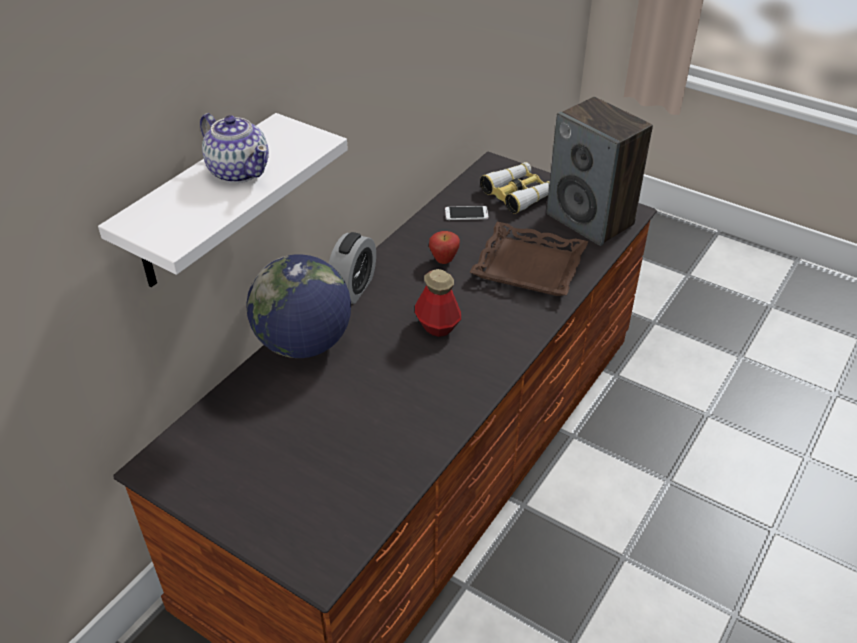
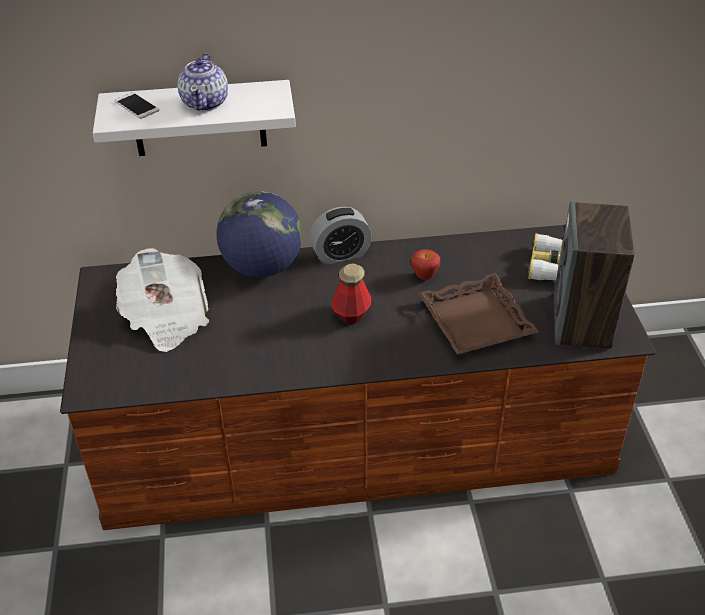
camera: 50 degrees right, 0 degrees up
phone [445,206,489,220] -> phone moved to [115,92,159,119]
none -> newspaper [116,248,209,352]

